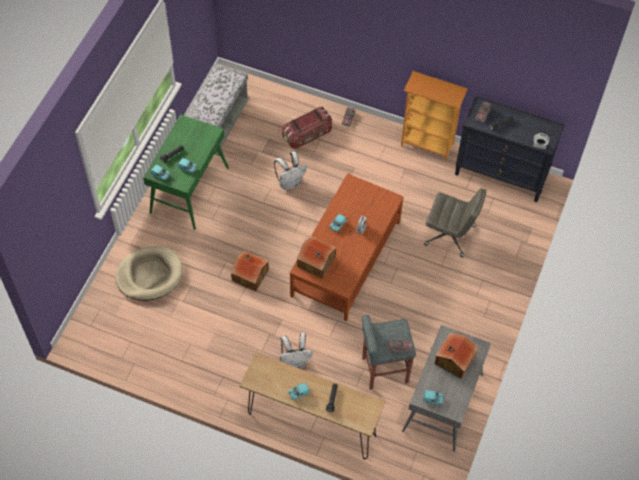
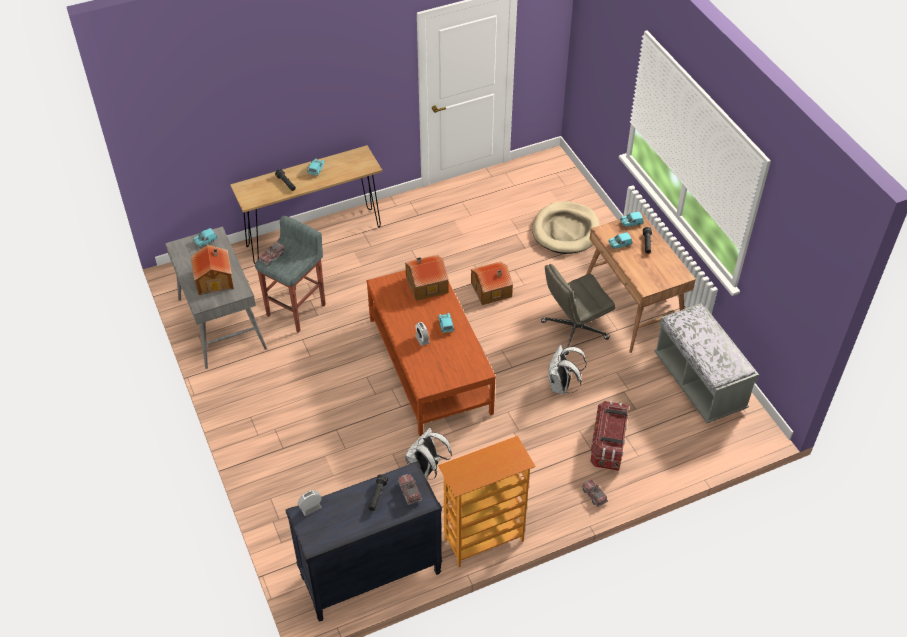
camera: 135 degrees right, 10 degrees down
green desk [143,114,229,230] -> brown desk [586,212,696,353]
white backpack [280,332,313,368] -> white backpack moved to [405,428,452,480]
grey office chair [424,188,486,257] -> grey office chair moved to [541,264,615,355]

